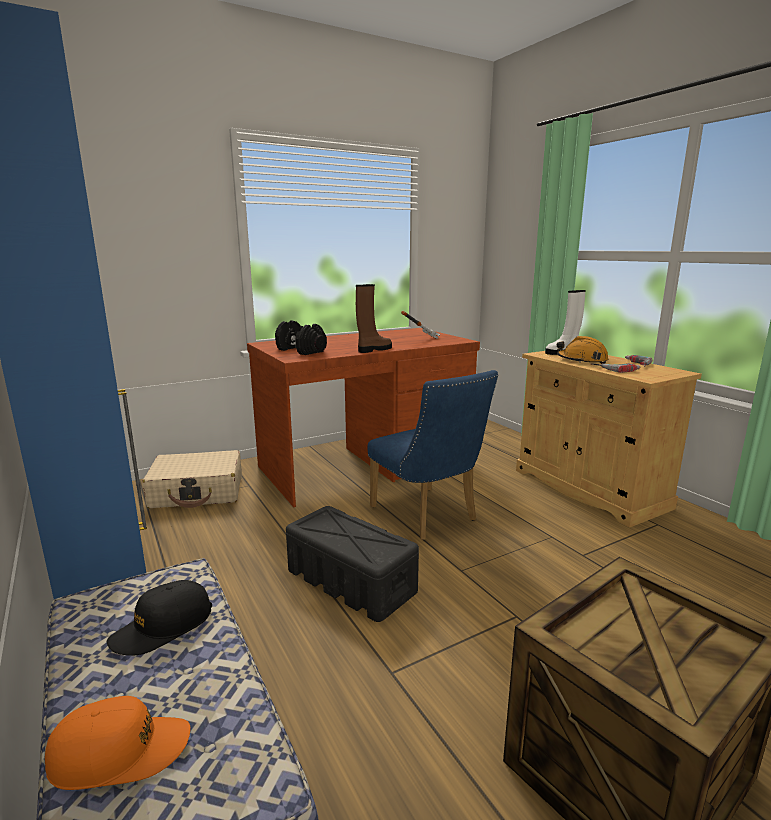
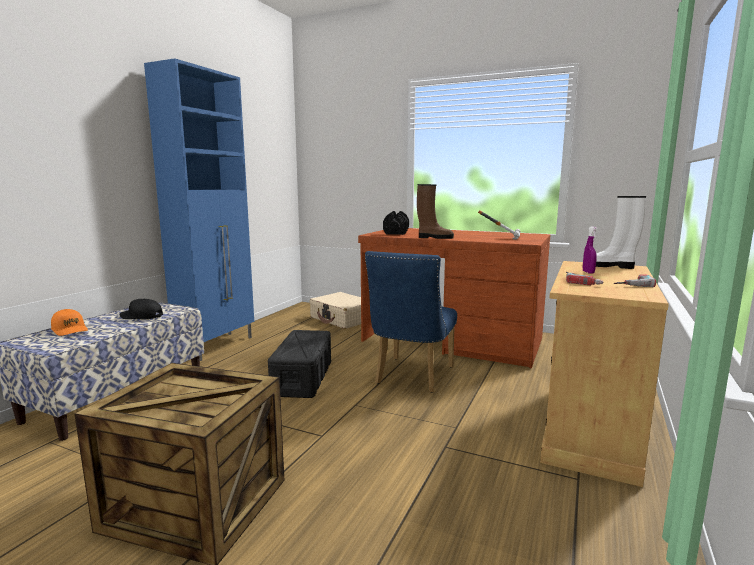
camera: 55 degrees right, 5 degrees down
orange hard hat [557,336,608,364] -> purple spray bottle [583,227,597,274]

